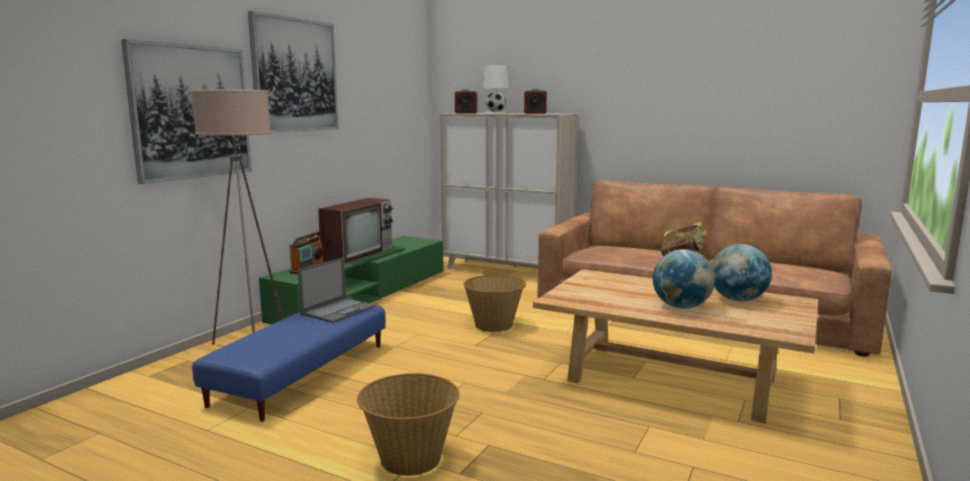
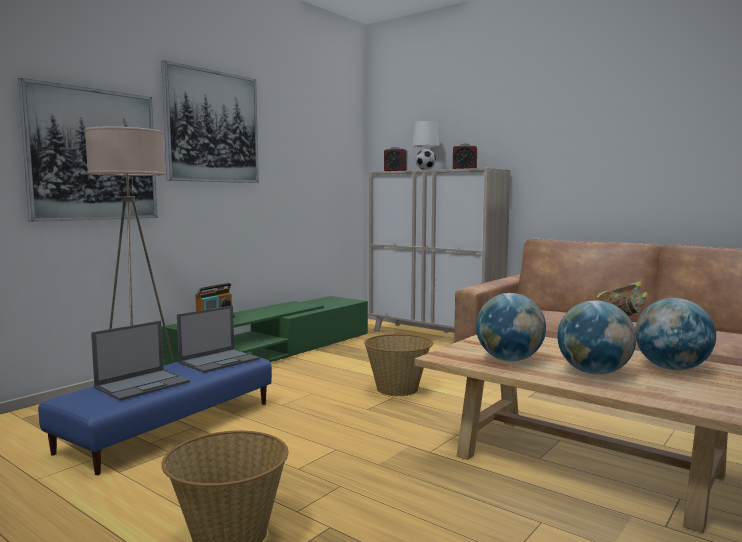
camera: 10 degrees right, 5 degrees down
television [318,198,394,265] -> none
none -> laptop [91,321,190,401]
none -> globe [476,293,546,361]

